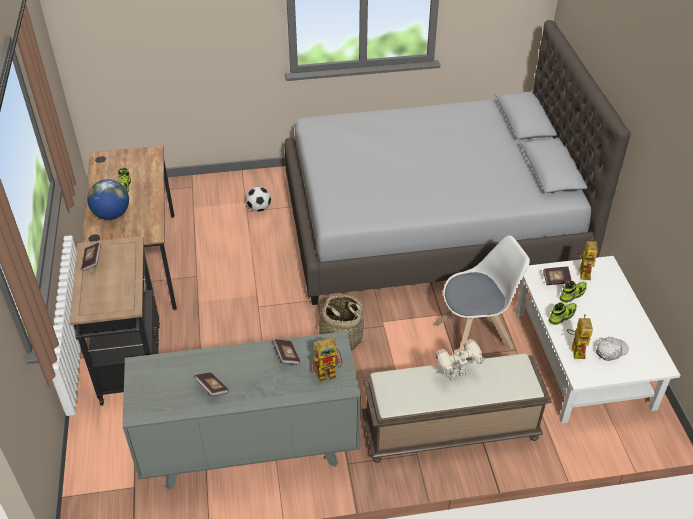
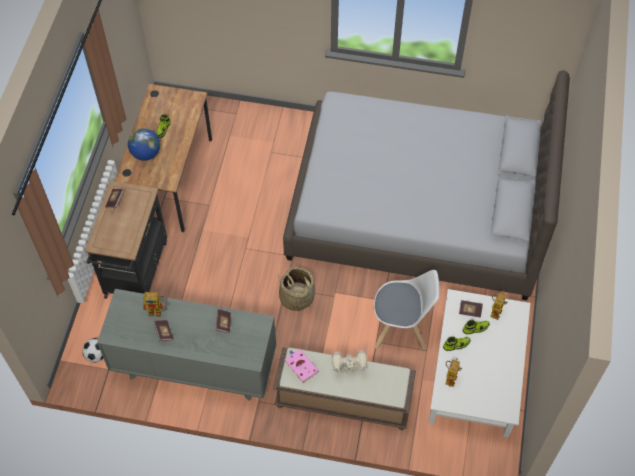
camera: 20 degrees right, 15 degrees up
football [246,186,271,212] -> football moved to [82,338,103,363]
toy robot [312,337,343,383] -> toy robot moved to [143,292,167,317]
white cap [596,337,629,361] -> none
none -> pink book [285,349,319,383]

